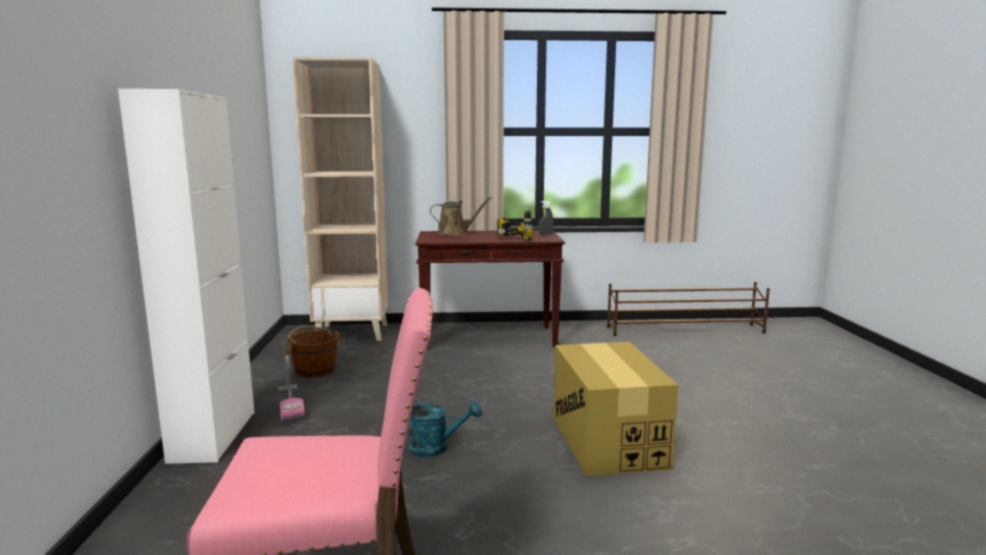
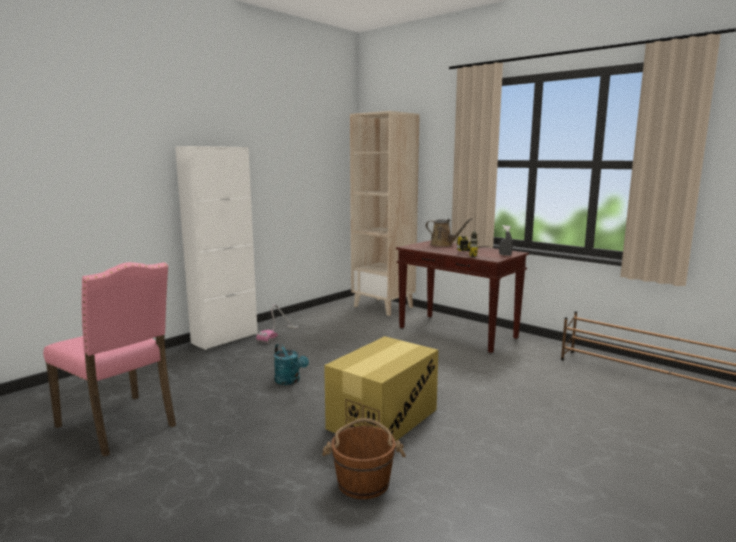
camera: 45 degrees right, 0 degrees up
brown bucket [284,326,342,378] -> brown bucket moved to [322,418,406,499]

